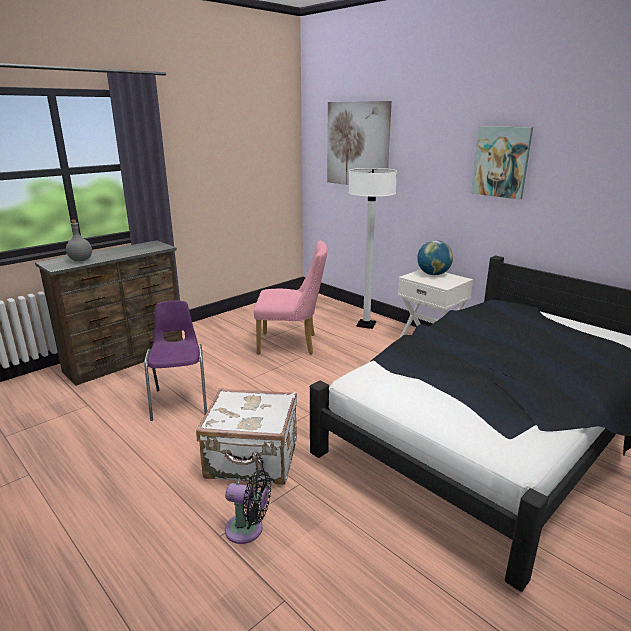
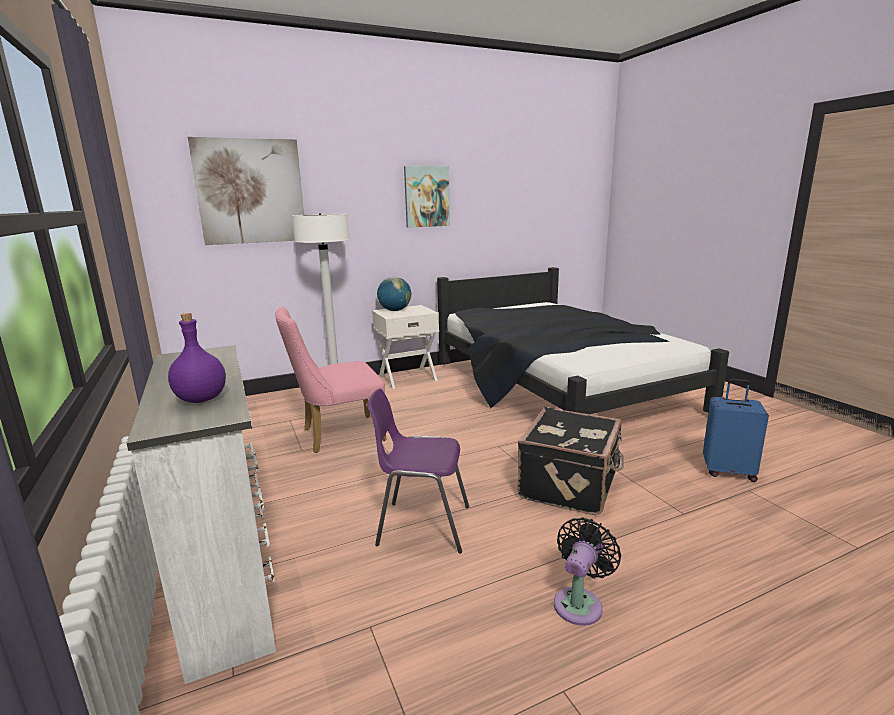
camera: 70 degrees left, 5 degrees down
brown dresser [35,240,183,386] -> white dresser [127,345,276,684]
grey bottle [66,220,92,261] -> purple bottle [168,313,226,403]
white suitcase [196,388,297,485] -> black suitcase [517,407,624,515]
black fan [225,470,271,544] -> black fan moved to [554,517,621,626]
pink chair [254,241,327,355] -> pink chair turned 135 degrees counterclockwise [275,307,386,453]
none -> blue suitcase [703,379,769,482]

